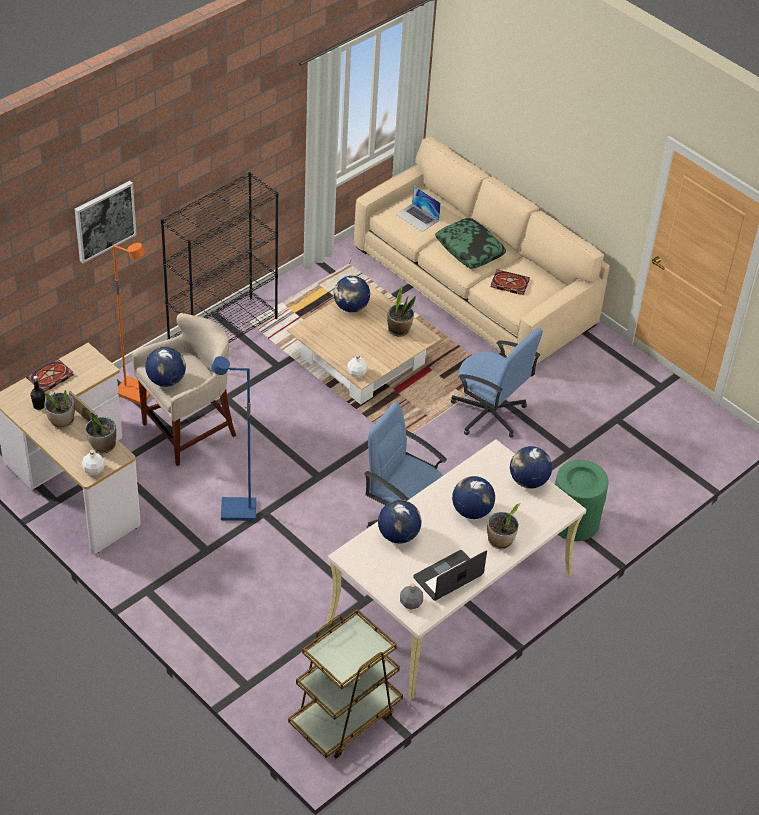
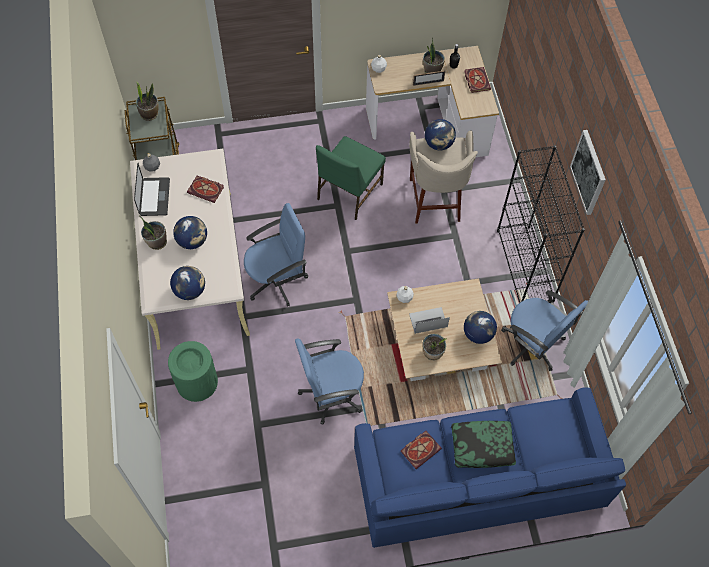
camera: 125 degrees right, 15 degrees up
picture [75,181,137,263] -> picture moved to [570,130,606,215]
potted plant [84,407,116,453] -> potted plant moved to [136,81,159,121]
orange floor lamp [113,243,150,405] -> none
blue floor lamp [211,356,256,521] -> green chair [316,136,386,220]
beige sofa [354,137,610,368] -> blue sofa [354,387,626,548]
globe [378,500,422,544] -> book [187,176,224,203]
laptop [395,186,441,232] -> laptop moved to [409,307,450,334]
none -> blue office chair [501,290,588,371]

